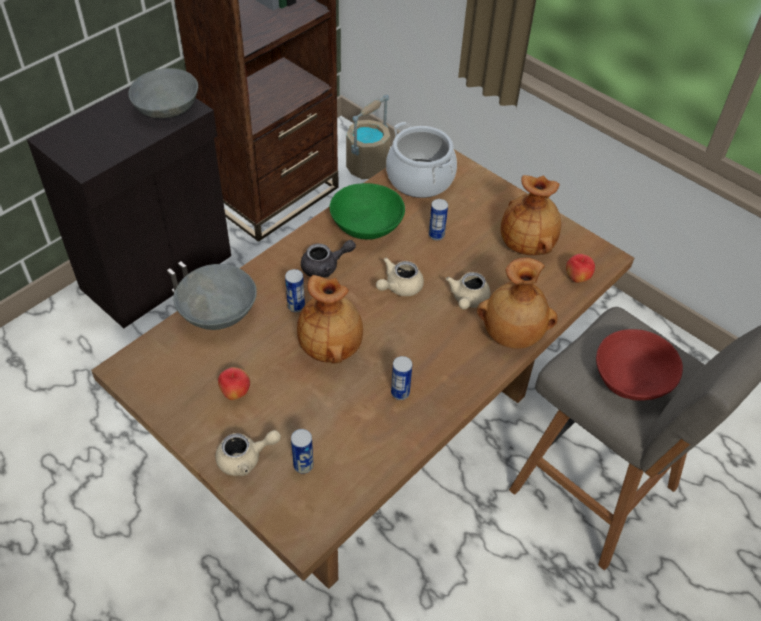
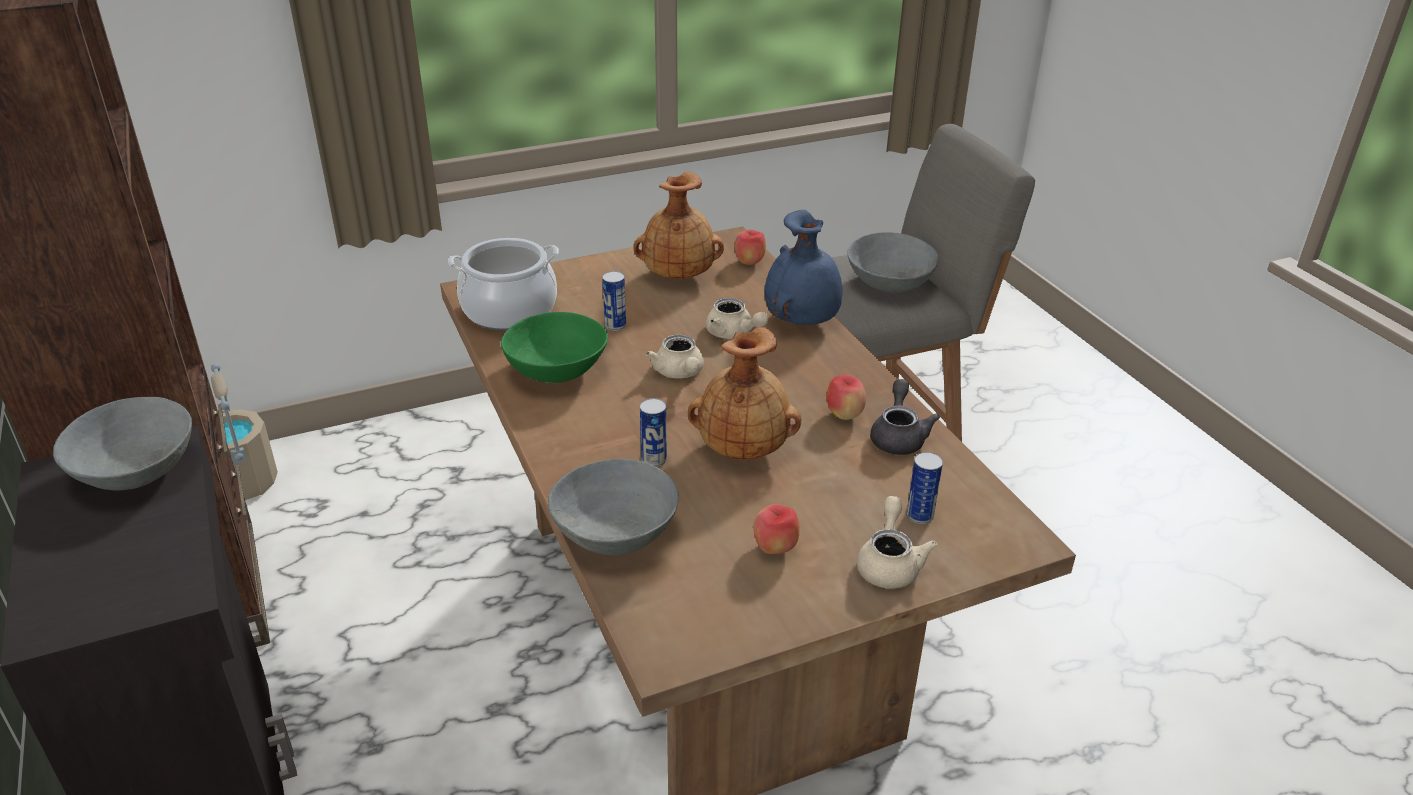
camera: 65 degrees left, 15 degrees down
grey teapot [301,240,356,278] -> grey teapot moved to [870,379,940,455]
can [391,356,412,400] -> apple [827,375,866,420]
brown vase [477,258,558,349] -> blue vase [765,210,842,325]
red bowl [596,329,683,401] -> grey bowl [847,232,939,293]

